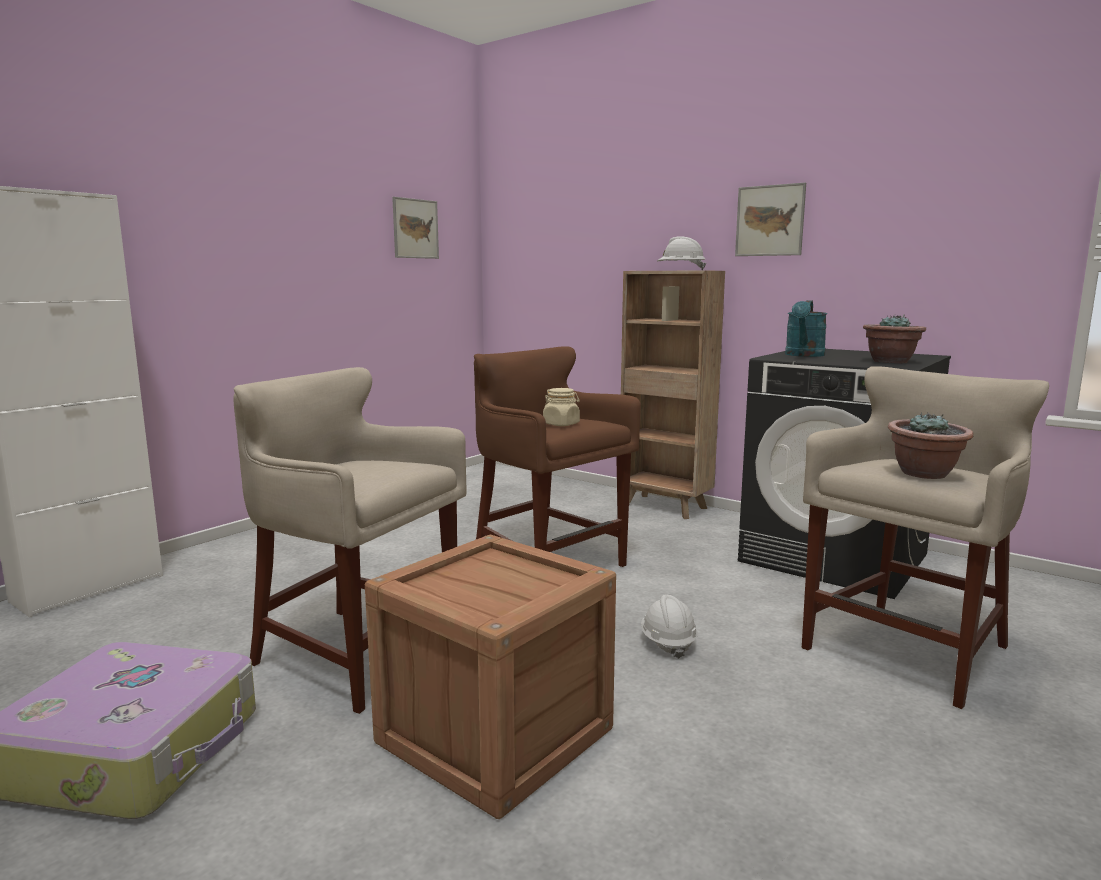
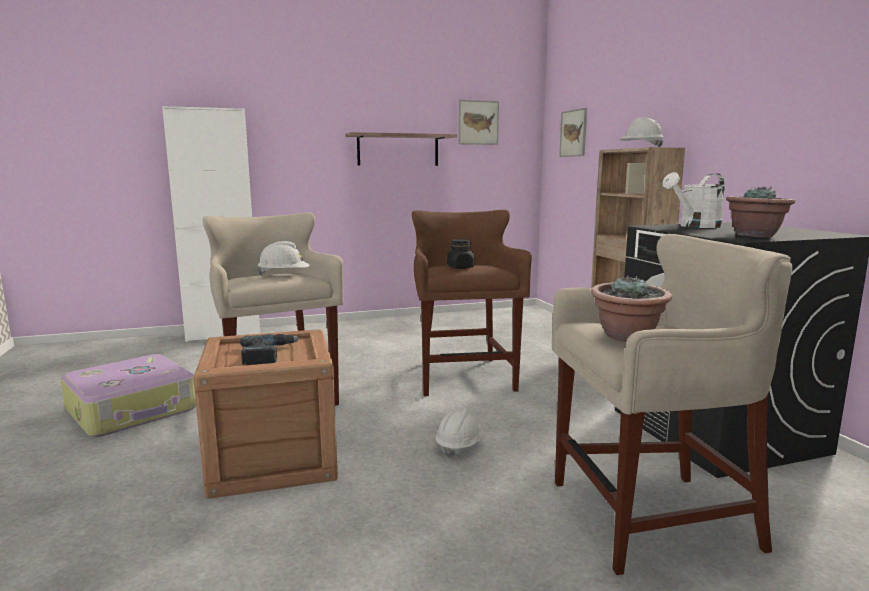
camera: 35 degrees right, 0 degrees up
beige jar [543,388,580,426] -> black jar [447,239,474,269]
picture [735,183,806,256] -> picture moved to [559,108,587,157]
turquoise watering can [785,300,827,357] -> white watering can [663,172,725,228]
none -> power drill [240,334,300,365]
none -> white hard hat [257,241,310,276]
none -> shelf [345,132,457,166]

